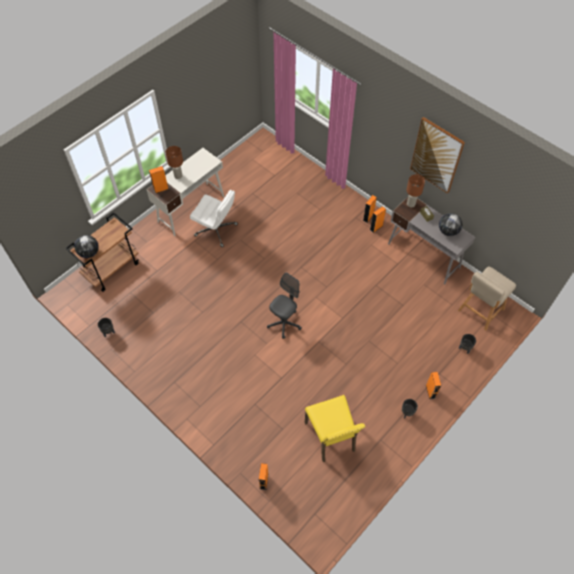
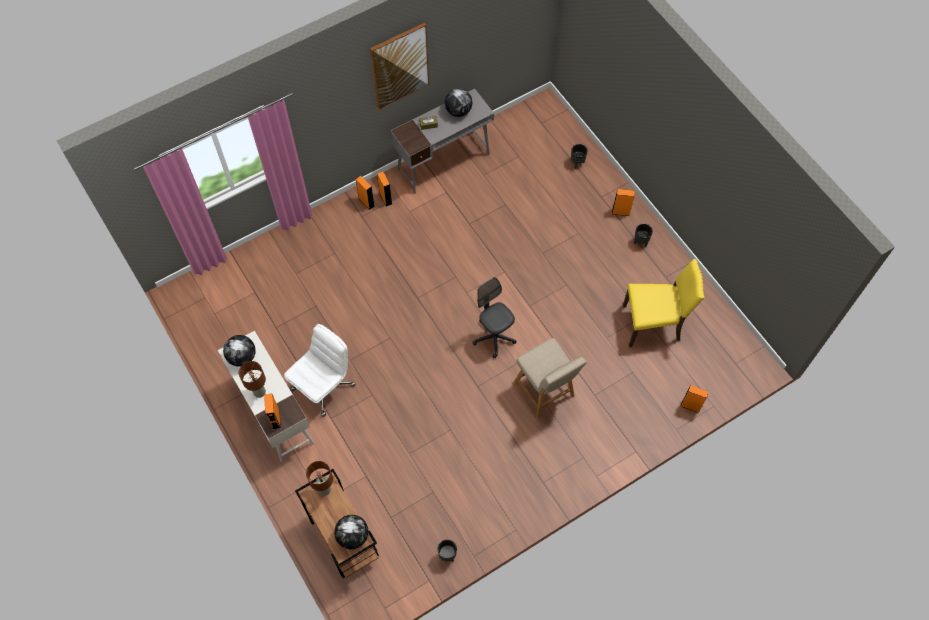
camera: 75 degrees left, 5 degrees up
brown table lamp [406,174,425,208] -> brown table lamp moved to [306,461,333,495]
beige chair [458,267,516,331] -> beige chair moved to [513,338,586,418]
none -> globe [223,335,256,366]

